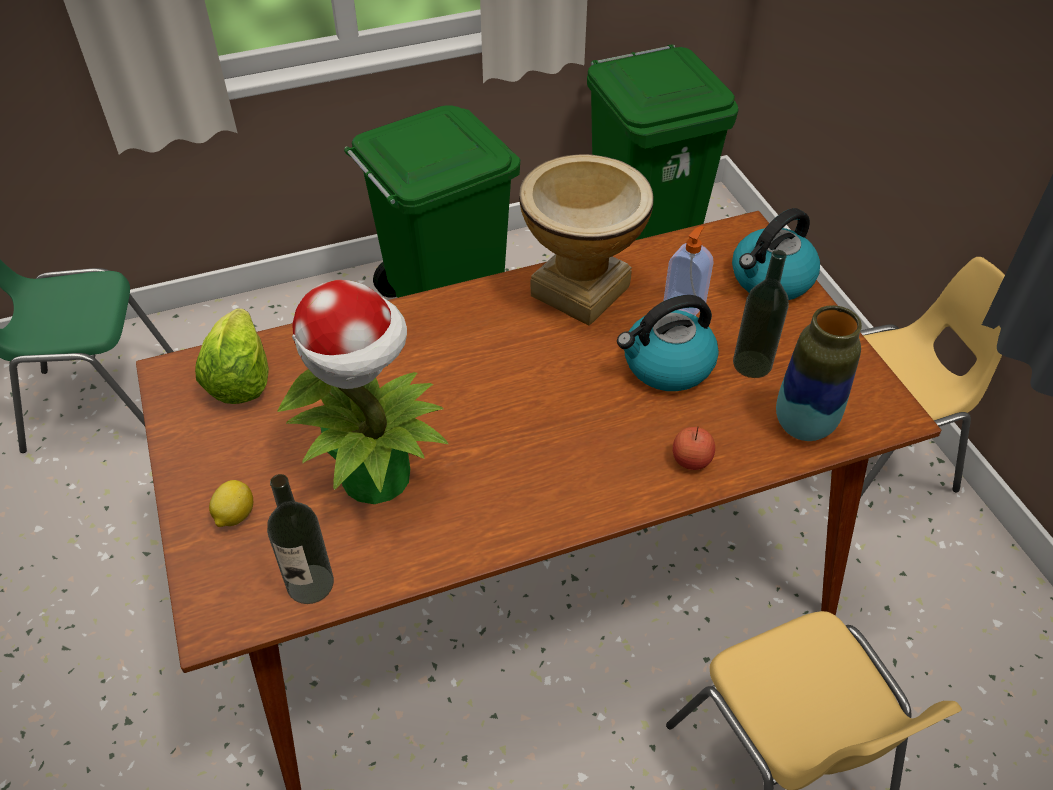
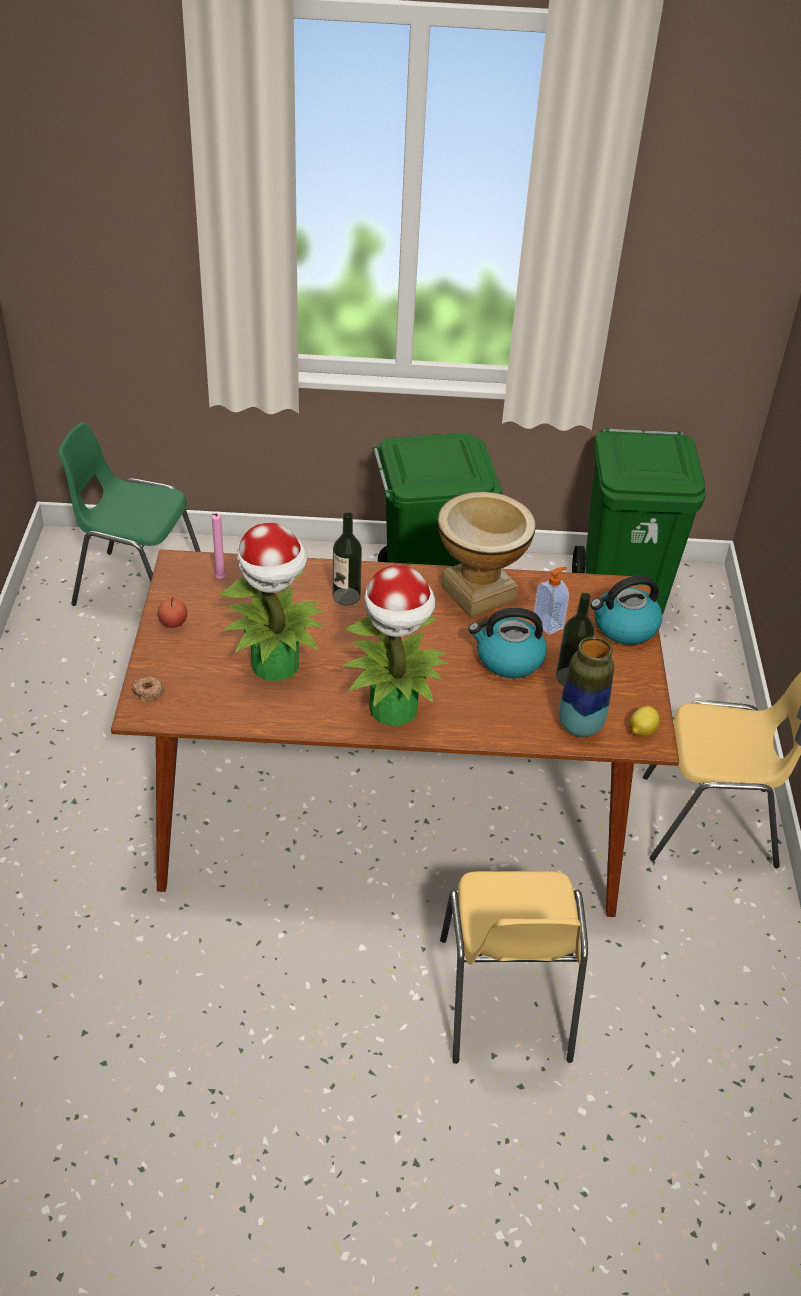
camera: 20 degrees right, 5 degrees down
lettuce [195,309,269,404] -> pink candle [212,514,226,579]
lemon [209,480,253,527] -> lemon moved to [630,706,660,736]
bottle [267,474,334,604] -> bottle moved to [333,512,362,605]
apple [673,426,715,470] -> apple moved to [158,597,187,628]
none -> donut [132,676,164,701]
none -> potted plant [342,565,448,726]

